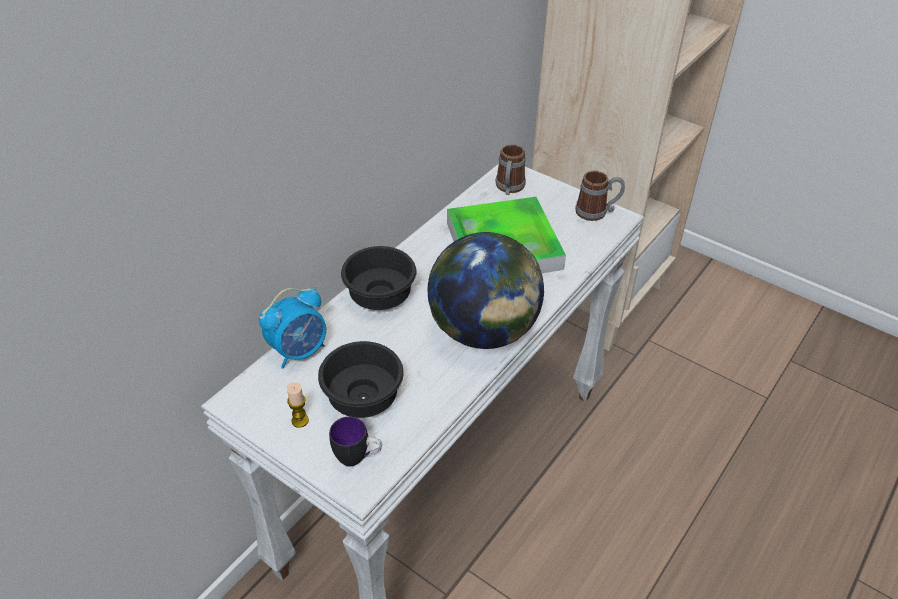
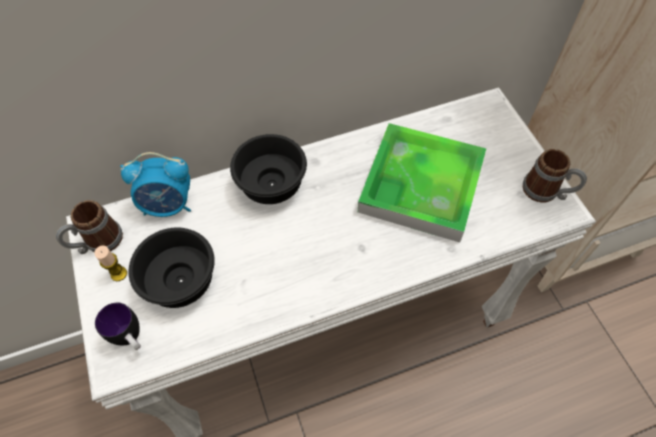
camera: 35 degrees right, 15 degrees up
globe [428,232,544,349] -> none
mug [496,144,526,195] -> mug moved to [56,200,123,254]

